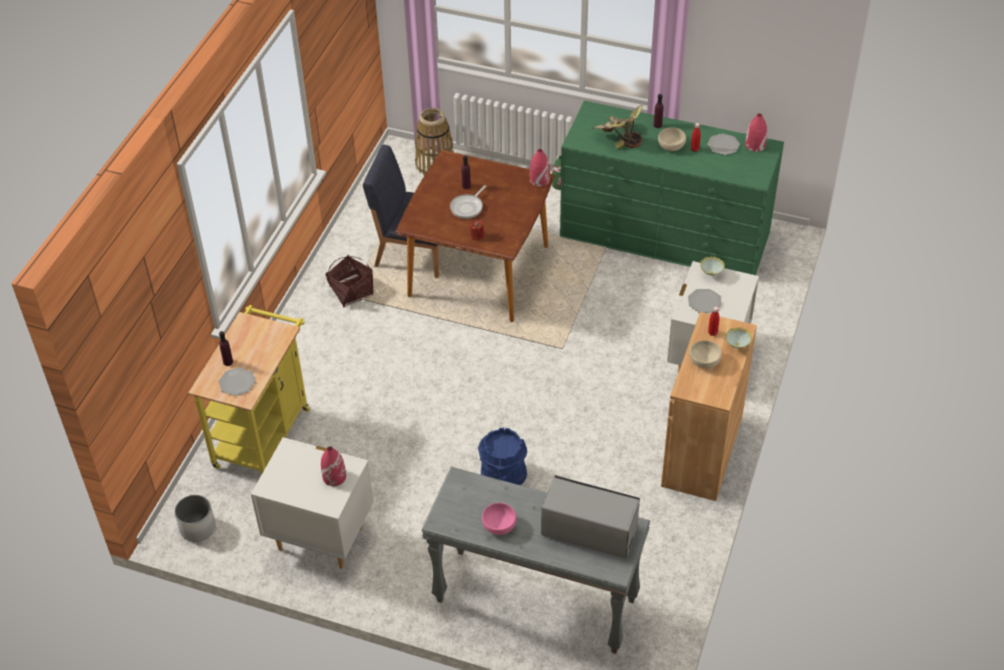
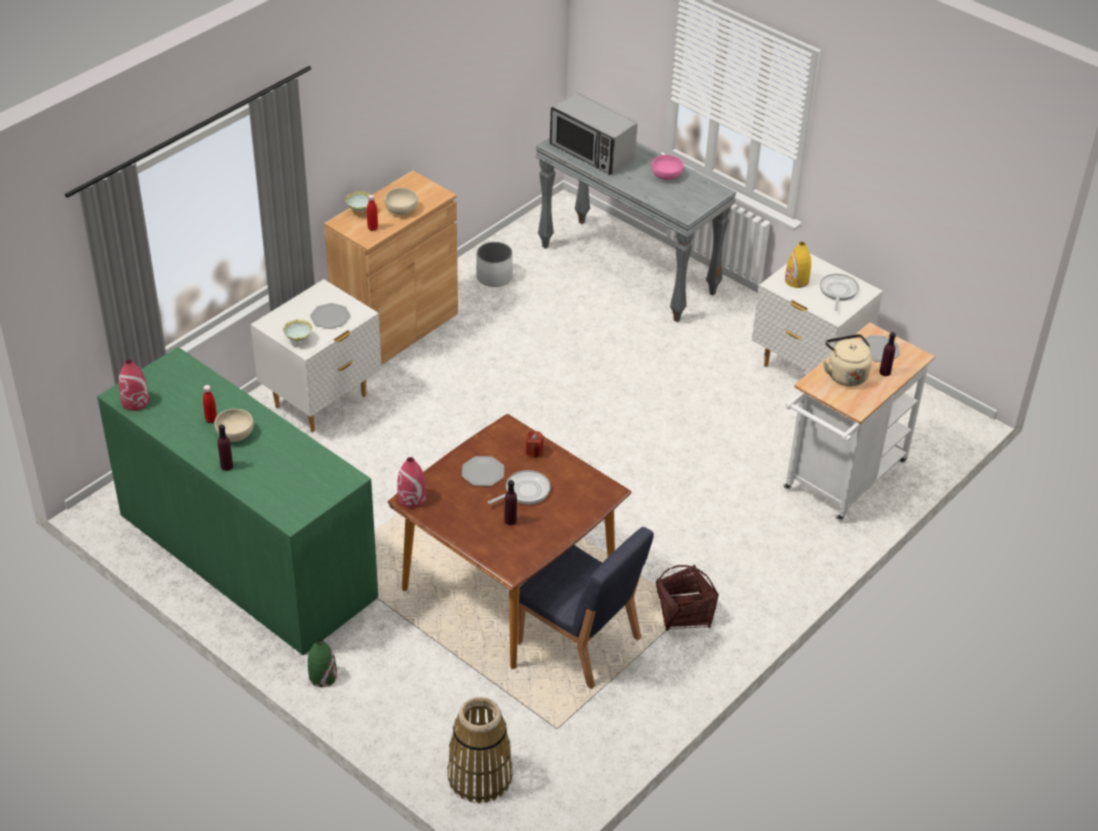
camera: 160 degrees left, 5 degrees down
white planter [174,495,216,542] -> white planter moved to [477,242,513,287]
yellow cart [188,305,310,475] -> white cart [783,322,935,521]
red vase [321,446,346,486] -> yellow vase [785,242,811,288]
blue bucket [478,428,527,485] -> none
potted plant [593,105,643,149] -> none
plate [707,133,740,155] -> plate moved to [462,456,504,486]
none -> frying pan [820,274,859,311]
none -> beige kettle [823,334,872,386]

